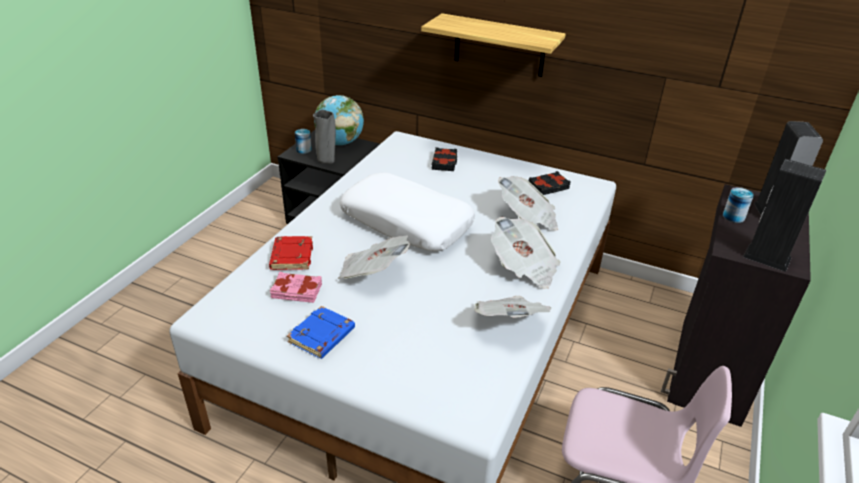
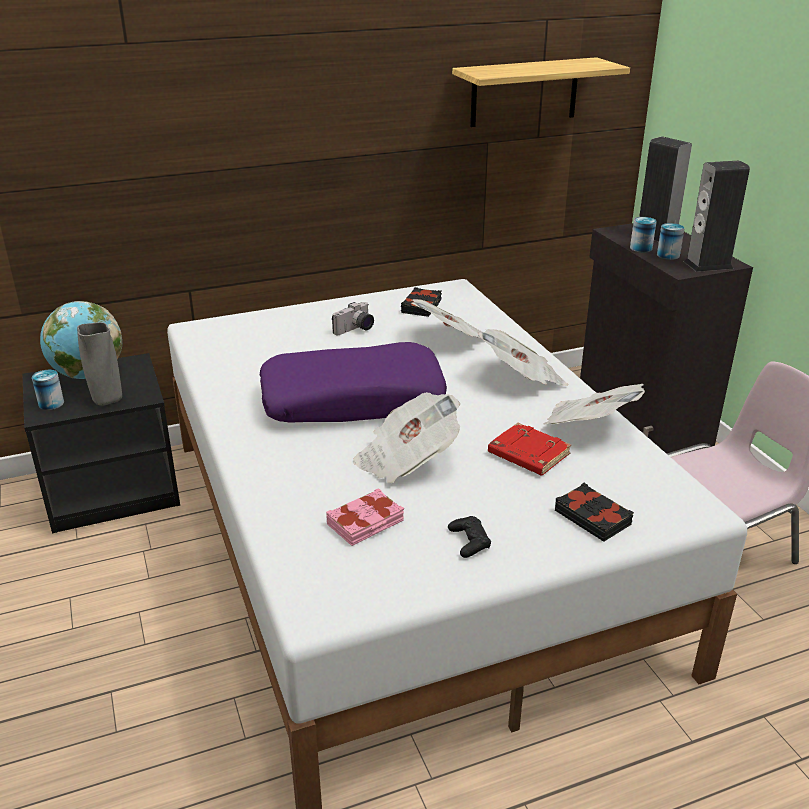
camera: 45 degrees left, 5 degrees down
red book [269,236,313,270] -> red book moved to [488,423,571,475]
blue book [287,306,355,359] -> black game controller [448,516,491,558]
white pillow [340,172,475,251] -> purple pillow [260,342,447,423]
shelf [421,13,566,77] -> shelf moved to [452,57,630,127]
black book [432,147,457,171] -> black book moved to [555,483,634,542]
none -> camera [332,302,374,335]
none -> can [657,223,685,260]

